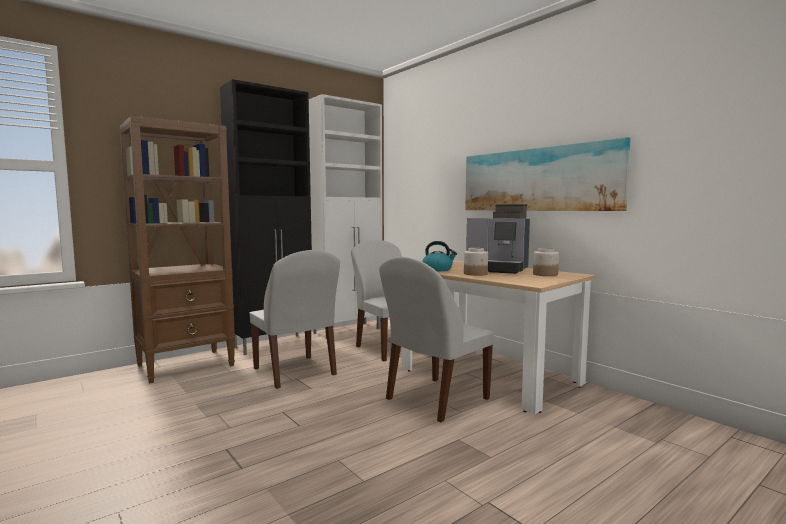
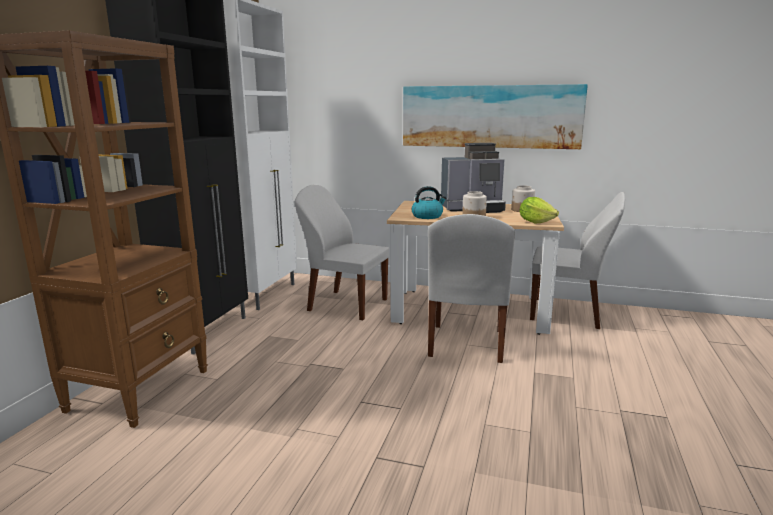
camera: 35 degrees left, 10 degrees up
white chair [250,250,340,389] -> white chair moved to [530,192,625,329]
none -> lettuce [519,197,559,223]

